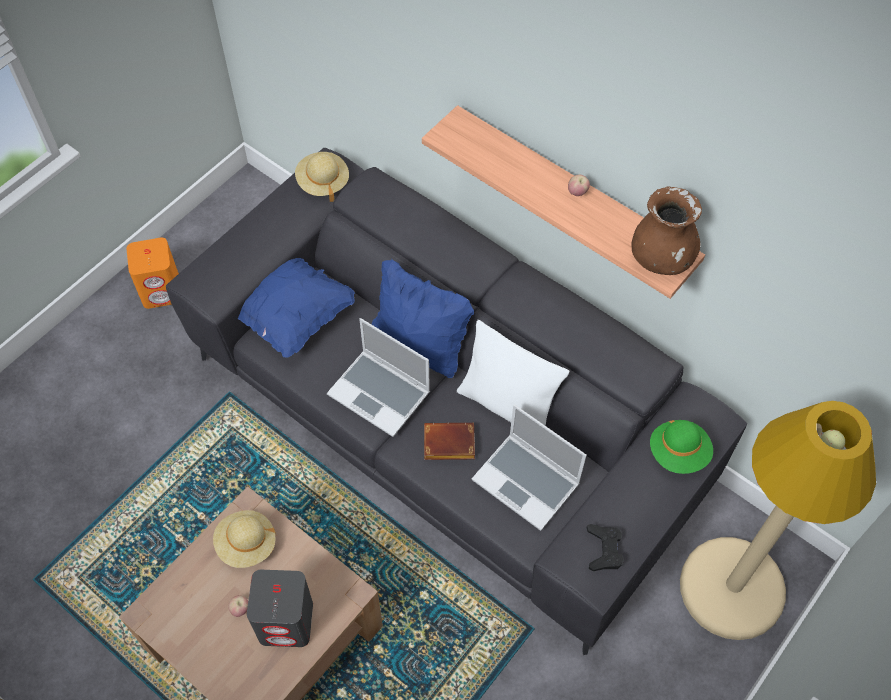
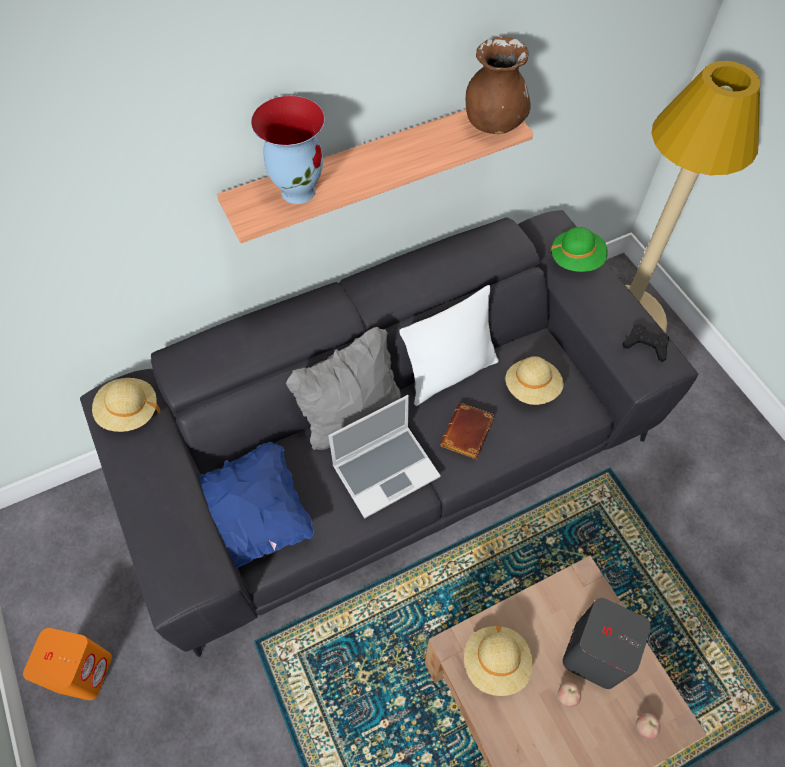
camera: 65 degrees left, 0 degrees up
blue pillow [372,259,474,378] -> grey pillow [286,327,401,450]
laptop [472,404,586,531] -> beige hat [505,356,564,405]
apple [568,175,590,196] -> apple moved to [636,713,660,739]
none -> vase [251,96,325,204]

